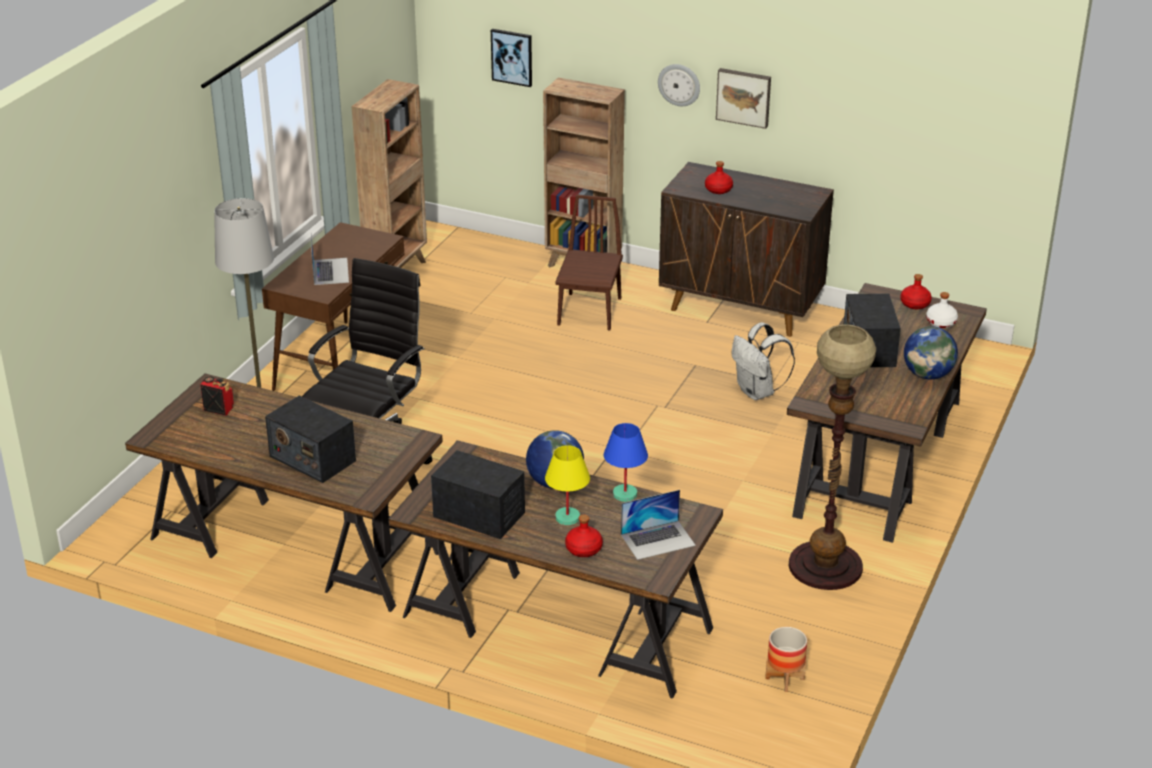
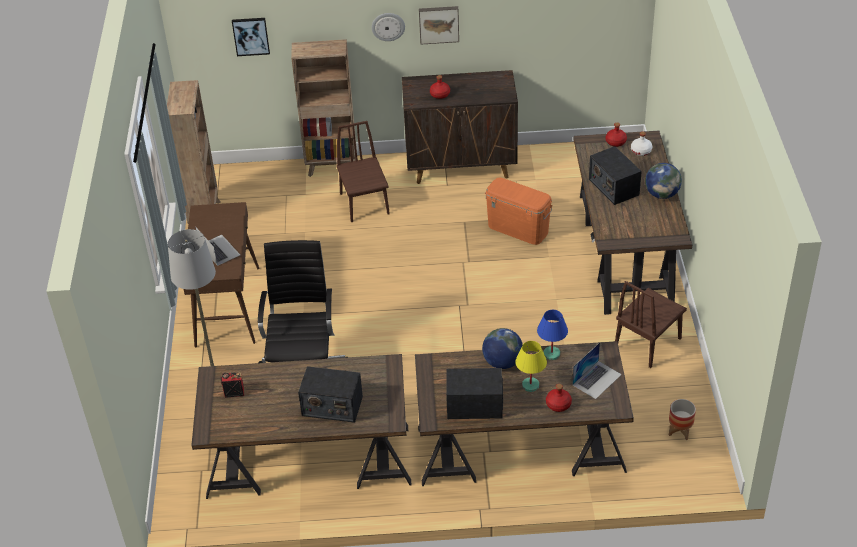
camera: 25 degrees left, 10 degrees up
white backpack [732,322,795,400] -> orange storage box [485,178,553,245]
floor lamp [789,324,876,590] -> brown chair [615,281,687,368]

